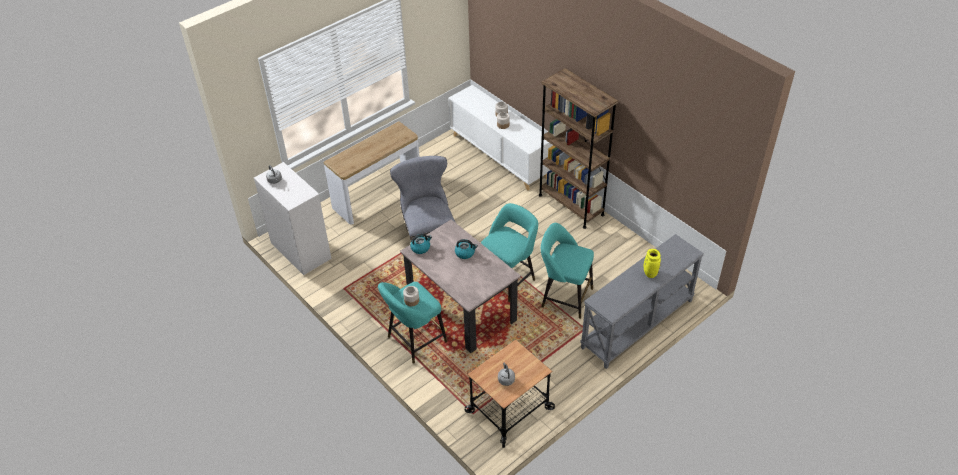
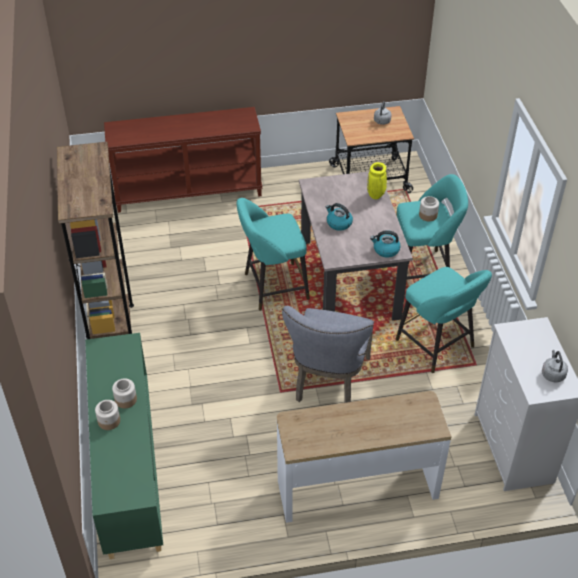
camera: 150 degrees left, 0 degrees up
white cabinet [448,85,553,190] -> green cabinet [85,333,163,559]
turquoise stool [541,223,594,319] -> turquoise stool moved to [396,267,492,373]
grey console table [580,234,704,369] -> brown console table [104,107,262,213]
yellow vase [644,249,661,278] -> yellow vase moved to [367,162,387,199]

